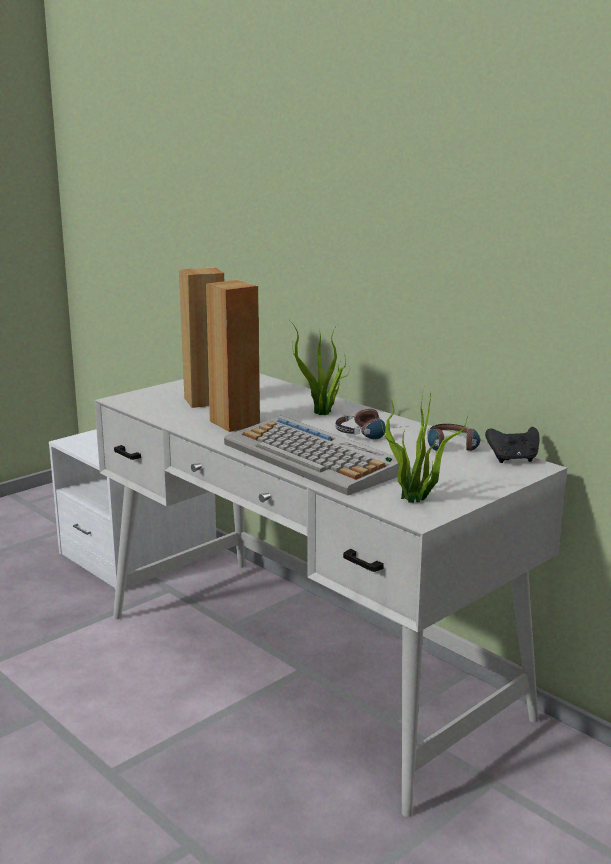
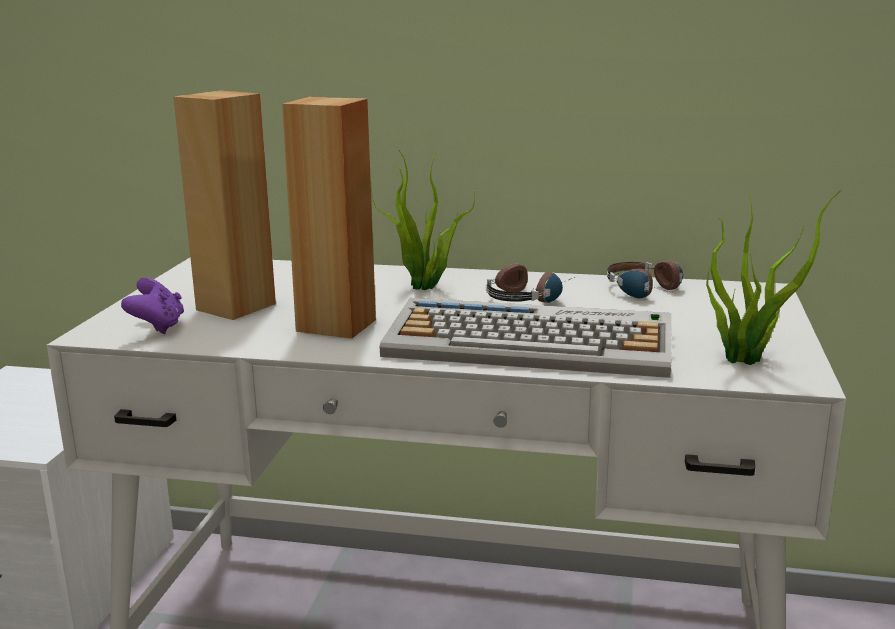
camera: 35 degrees left, 0 degrees up
black game controller [485,427,540,463] -> none
none -> purple game controller [121,278,184,334]

